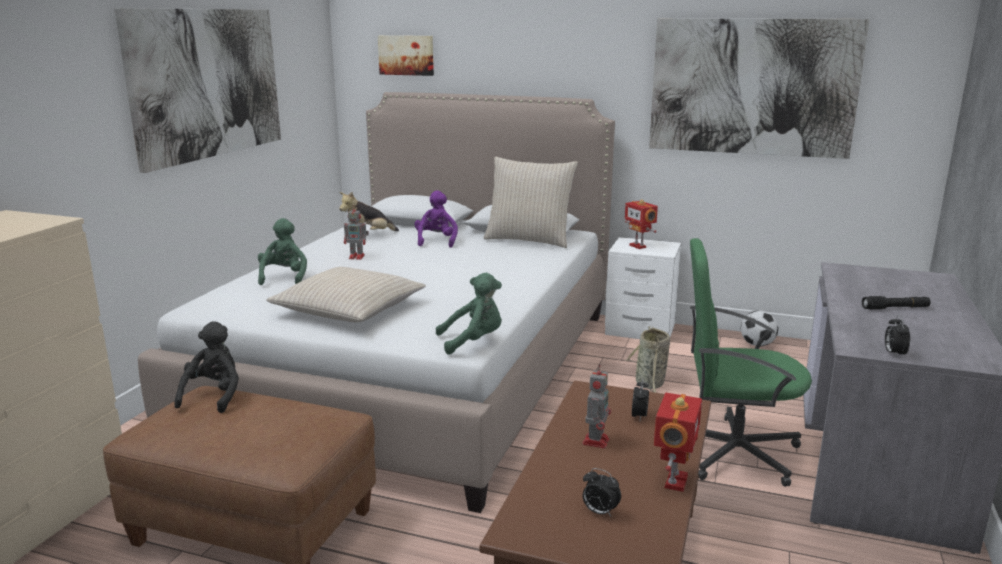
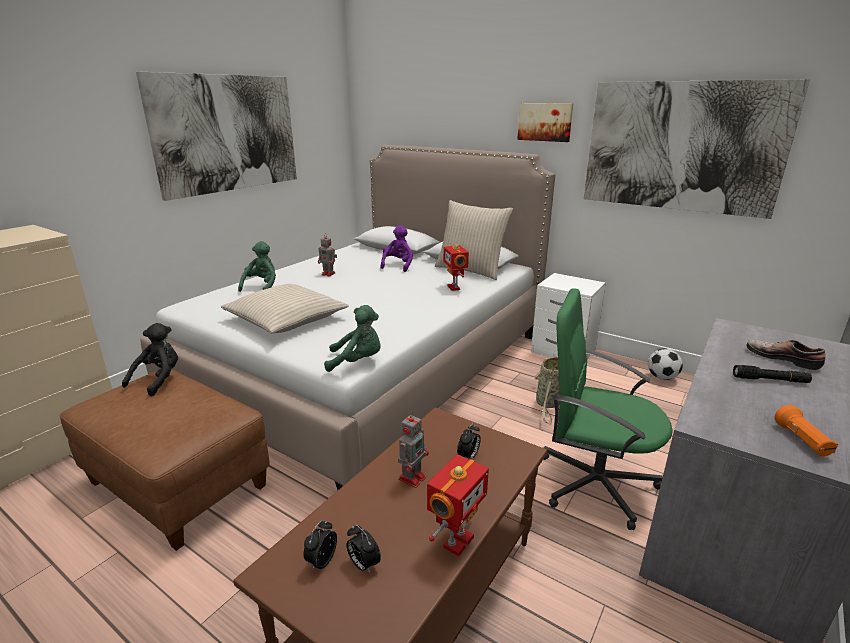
camera: 15 degrees right, 5 degrees up
plush toy [339,192,399,231] -> none
picture [378,35,434,76] -> picture moved to [517,103,574,142]
toy robot [625,199,658,249] -> toy robot moved to [444,245,469,291]
alarm clock [885,315,910,358] -> alarm clock moved to [303,520,337,570]
none -> shoe [747,340,826,370]
none -> orange flashlight [775,405,838,456]

